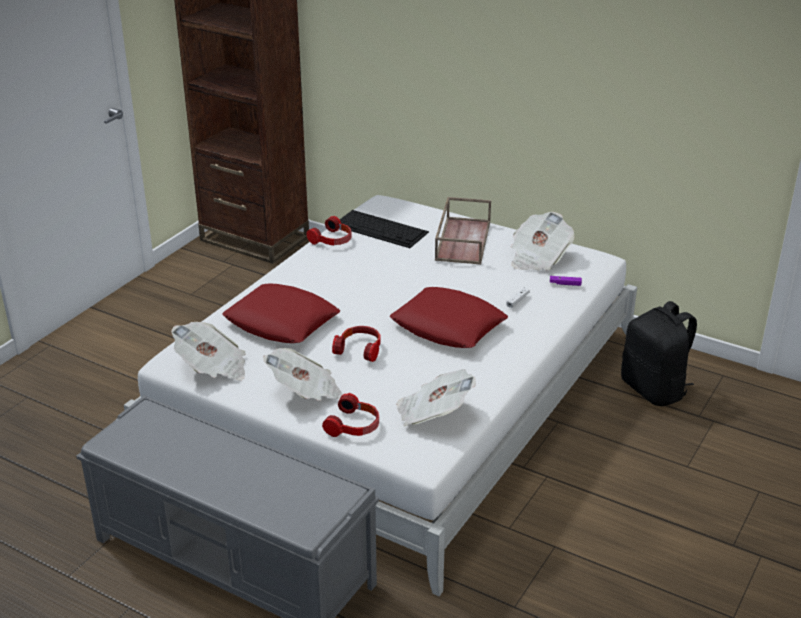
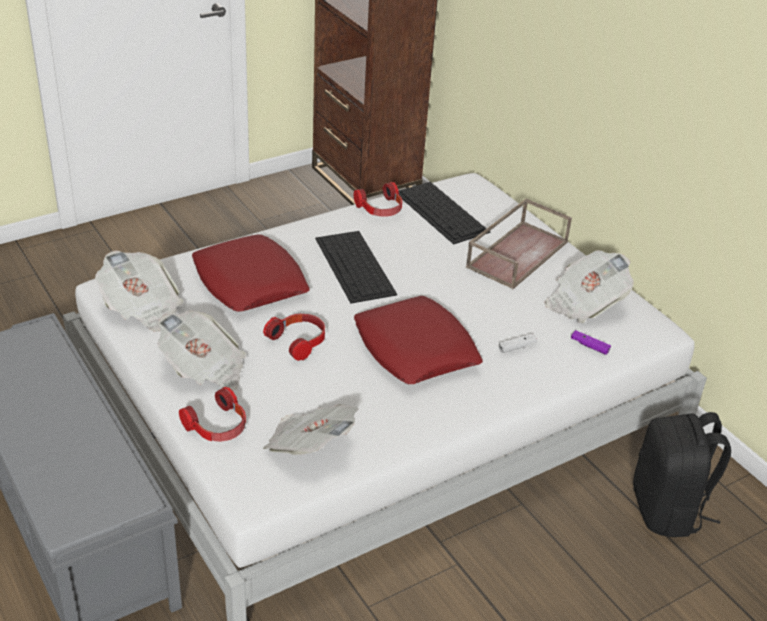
camera: 25 degrees right, 5 degrees up
none -> keyboard [315,231,397,303]

